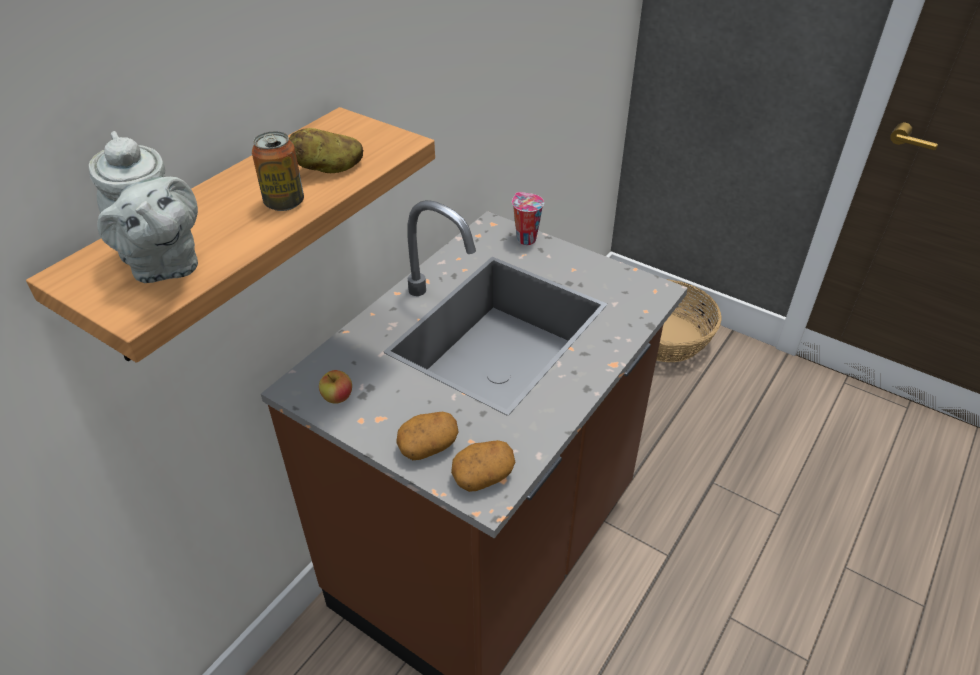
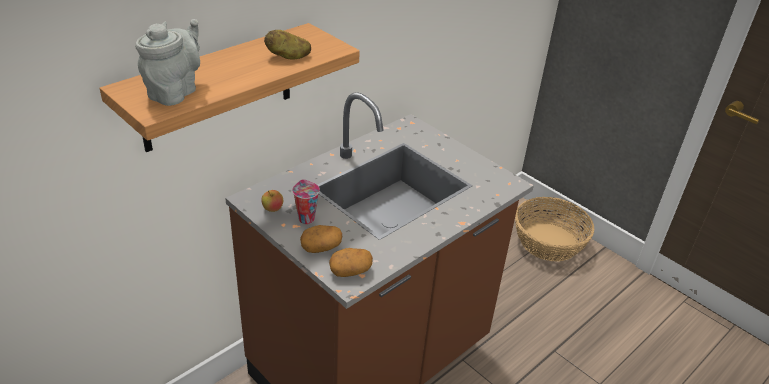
camera: 10 degrees right, 5 degrees down
grey teapot [89,131,198,283] -> grey teapot turned 135 degrees counterclockwise [135,19,200,106]
can [252,131,304,211] -> none
cup [512,192,544,245] -> cup moved to [292,179,320,224]

